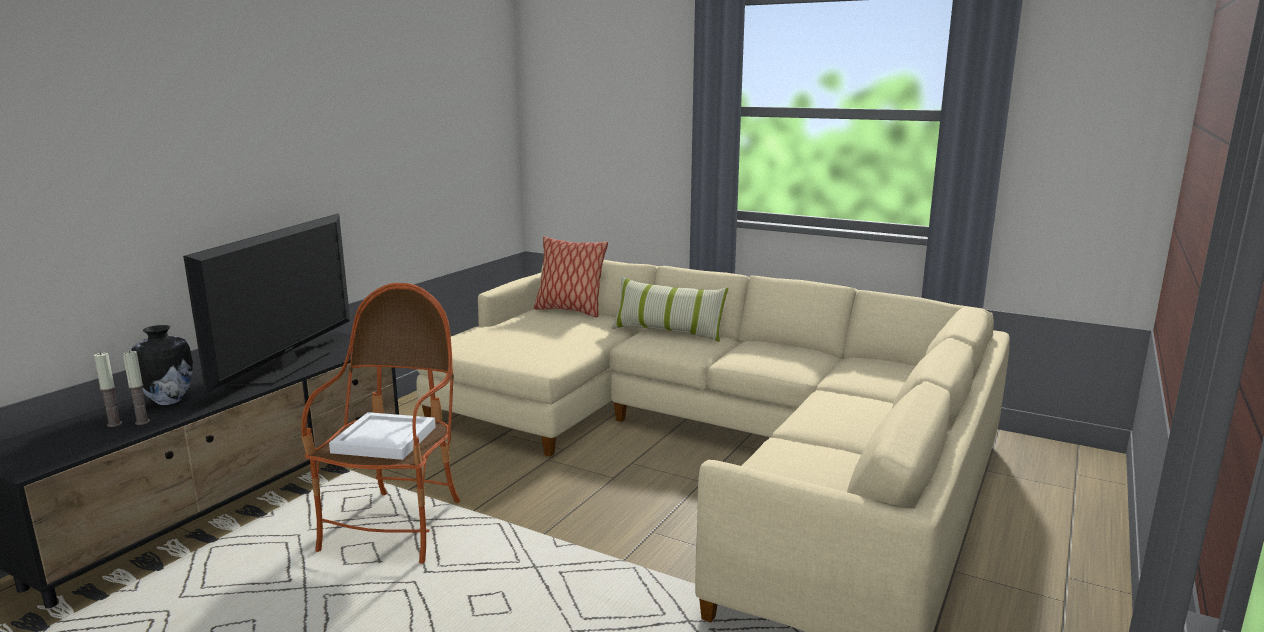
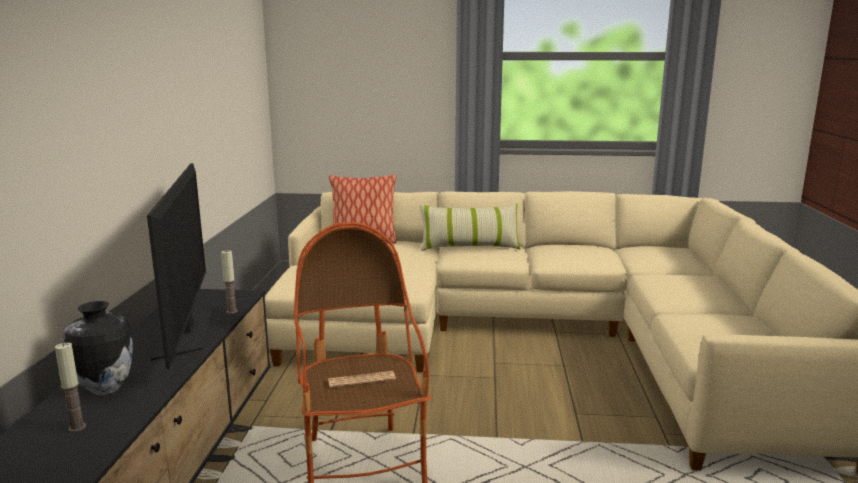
camera: 25 degrees left, 0 degrees up
candle [123,351,150,425] -> candle moved to [221,250,238,314]
white tray [329,412,436,460] -> newspaper [328,371,396,388]

